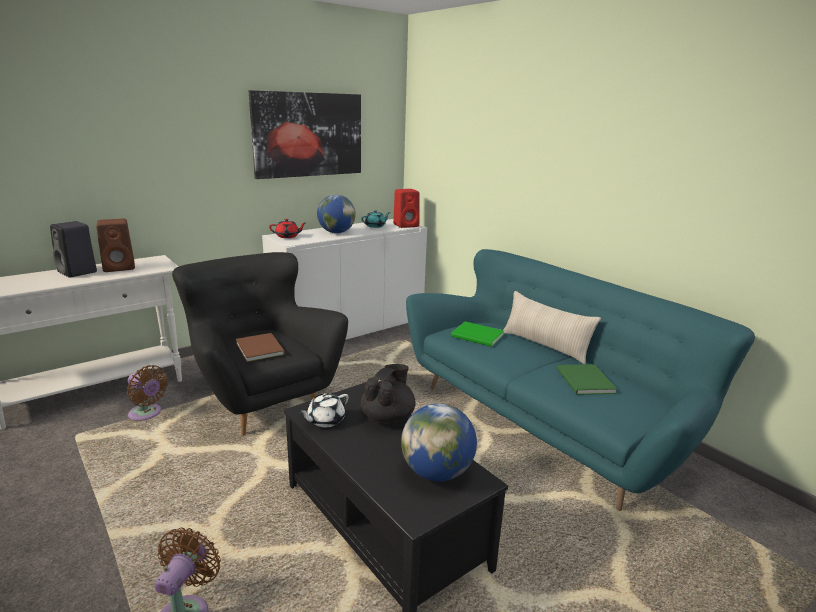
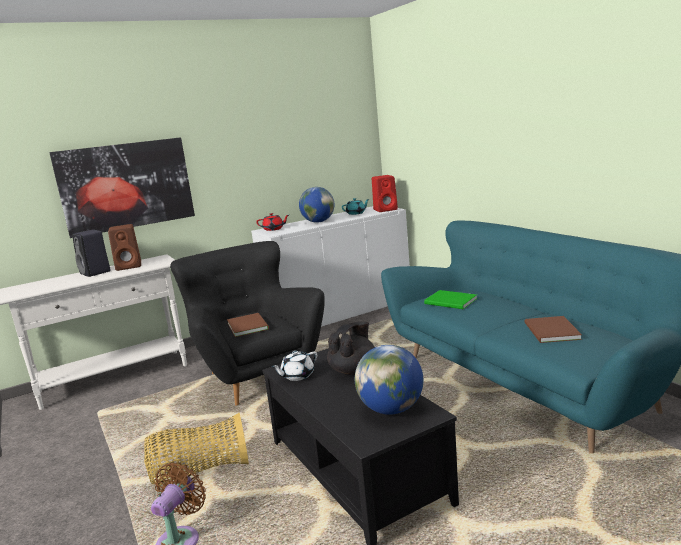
camera: 10 degrees right, 5 degrees down
brown fan [127,365,168,421] -> none
picture [249,90,361,179] -> picture moved to [49,137,195,238]
beige pillow [503,291,601,364] -> none
green book [557,364,617,395] -> brown book [525,316,582,343]
none -> basket [144,413,249,485]

